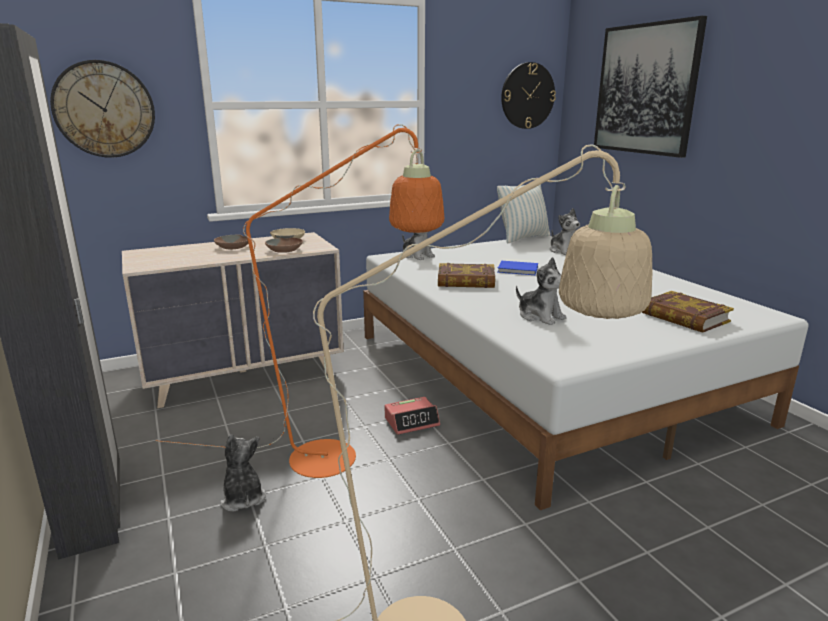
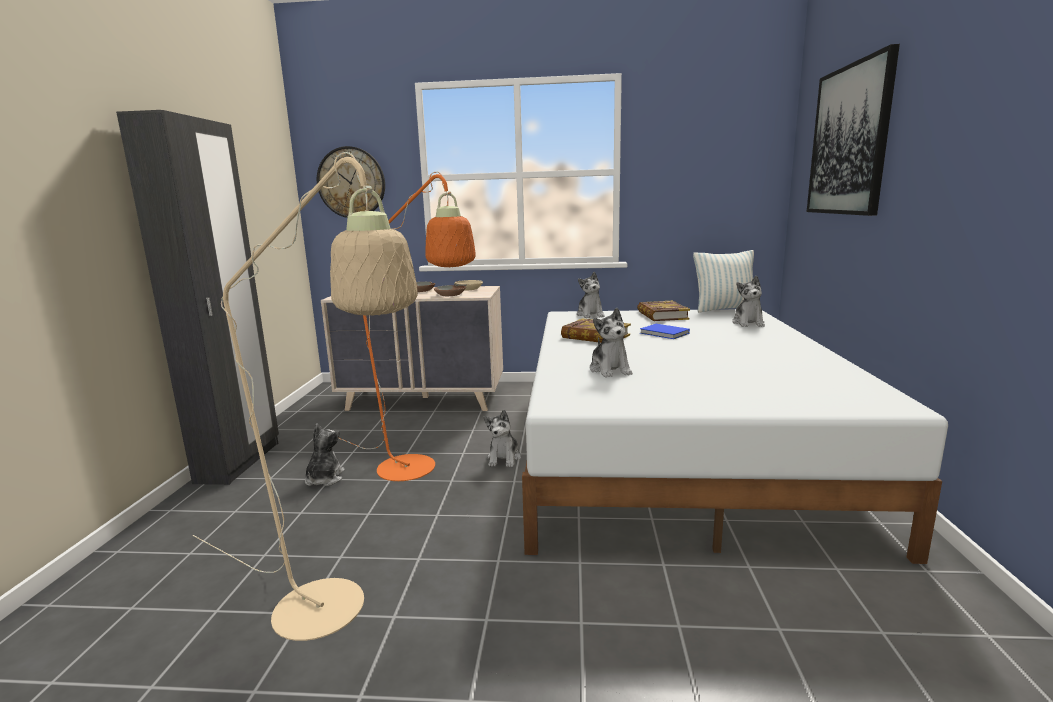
camera: 30 degrees right, 5 degrees down
alarm clock [385,397,440,435] -> plush toy [484,410,521,467]
wall clock [501,62,556,129] -> none
book [642,291,734,333] -> book moved to [637,301,690,321]

